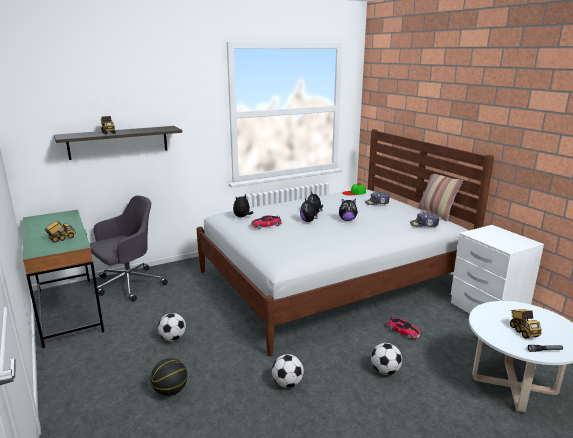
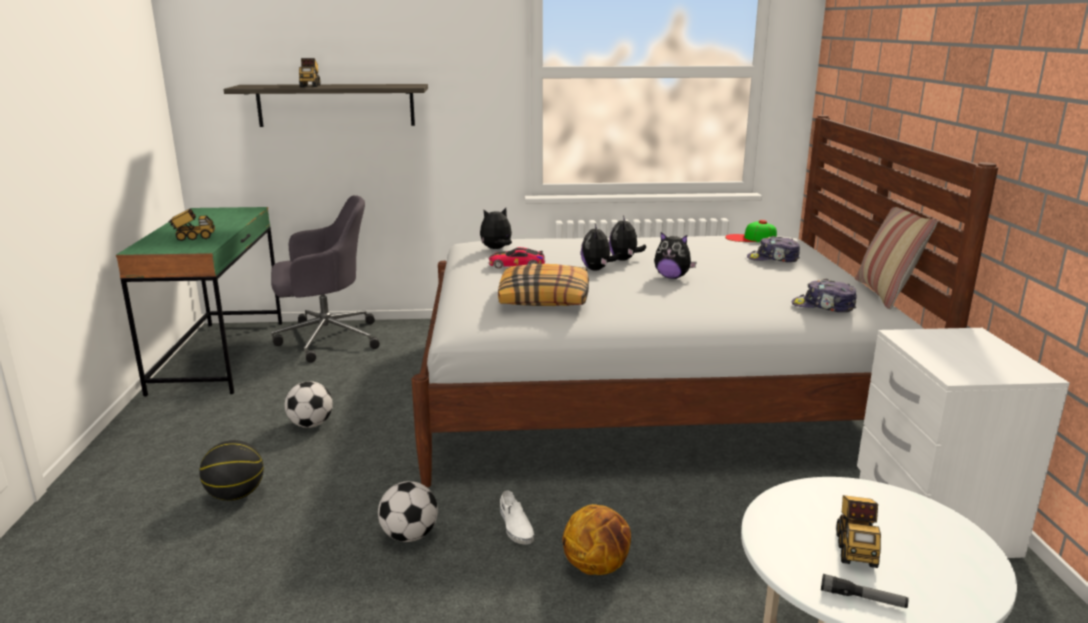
camera: 25 degrees right, 0 degrees up
football [371,343,402,375] -> basketball [562,504,631,575]
toy car [387,317,421,339] -> none
none -> pillow [498,264,589,306]
none -> white shoe [500,490,534,545]

